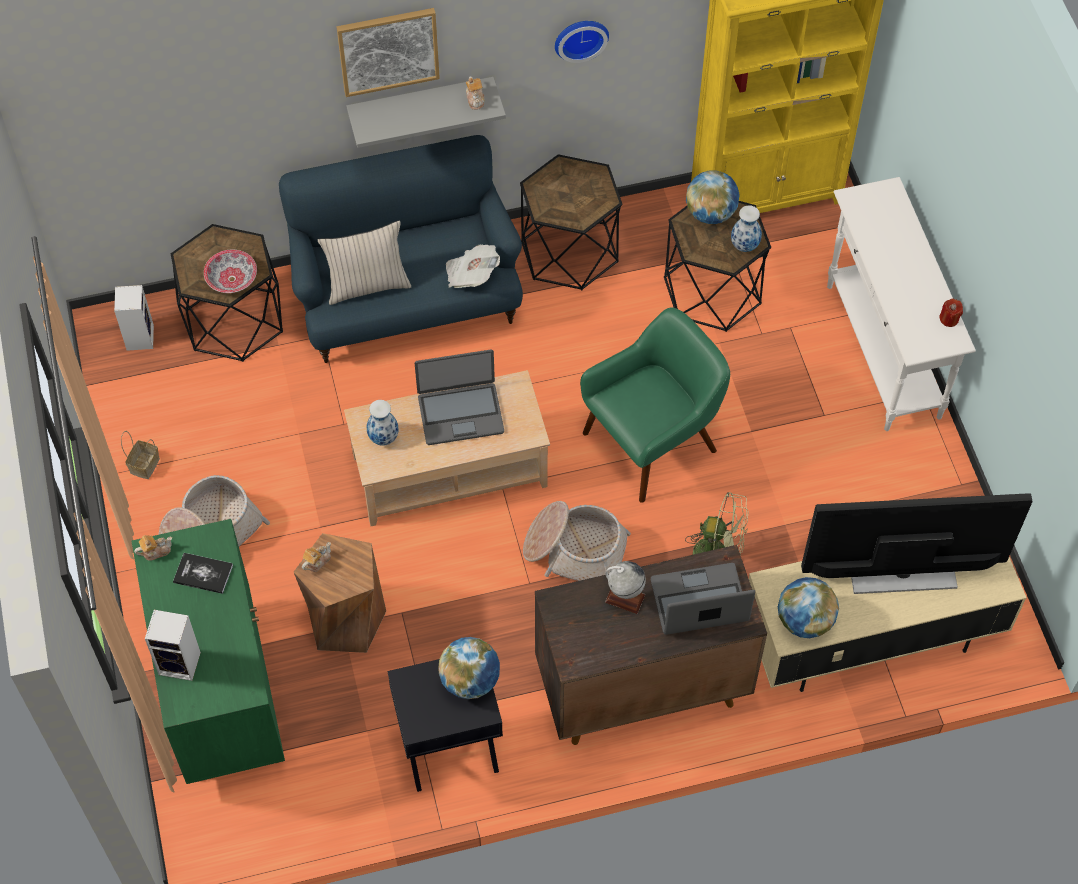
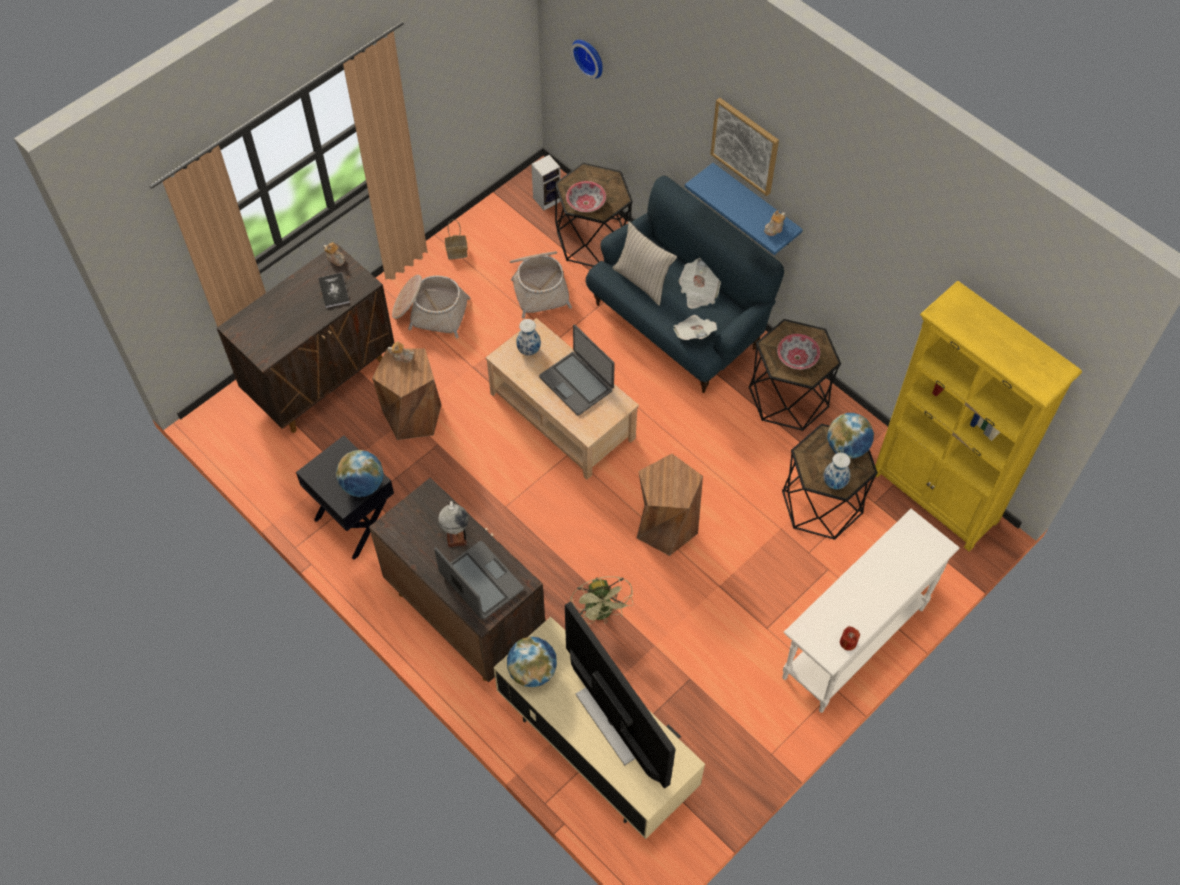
camera: 60 degrees right, 0 degrees up
green cabinet [131,519,285,784] -> brown cabinet [217,243,395,433]
speaker [145,610,201,681] -> none
grey shelf [347,77,506,148] -> blue shelf [685,163,803,255]
basket [523,501,631,581] -> basket moved to [510,251,572,318]
wall clock [555,21,609,63] -> wall clock moved to [571,40,602,79]
green armchair [580,307,730,503] -> brown stool [637,454,703,556]
none -> newspaper [679,258,721,309]
none -> bowl [777,334,820,370]

